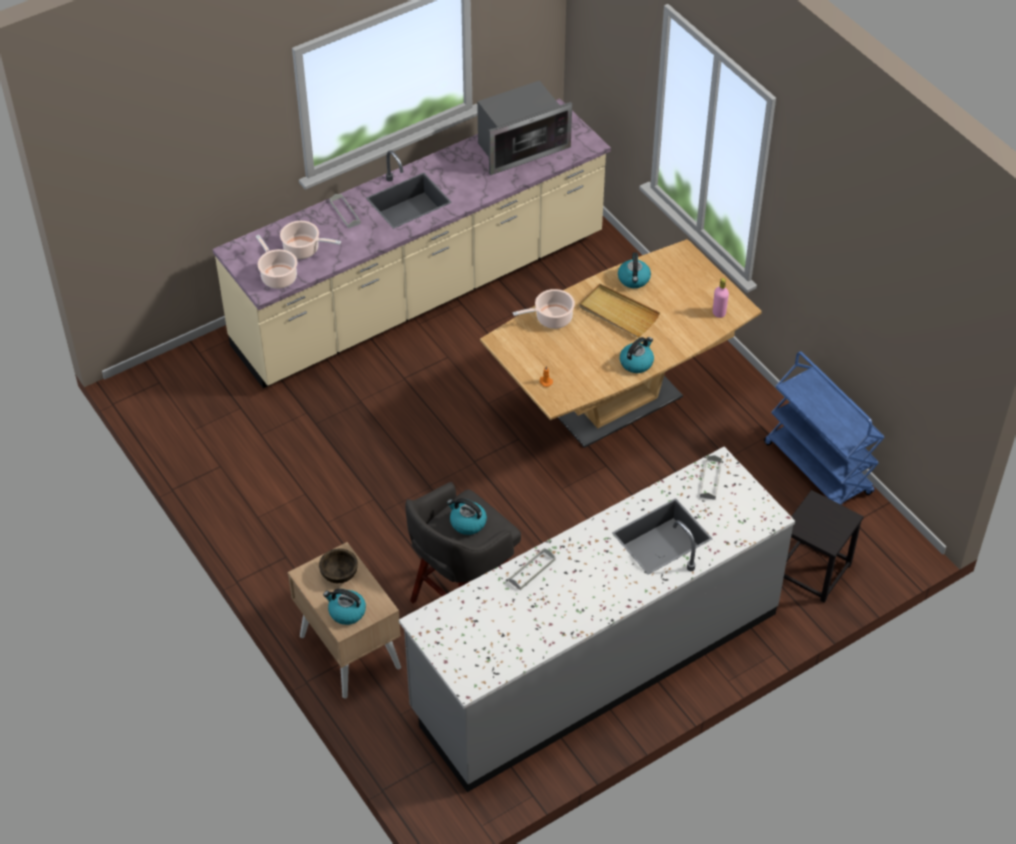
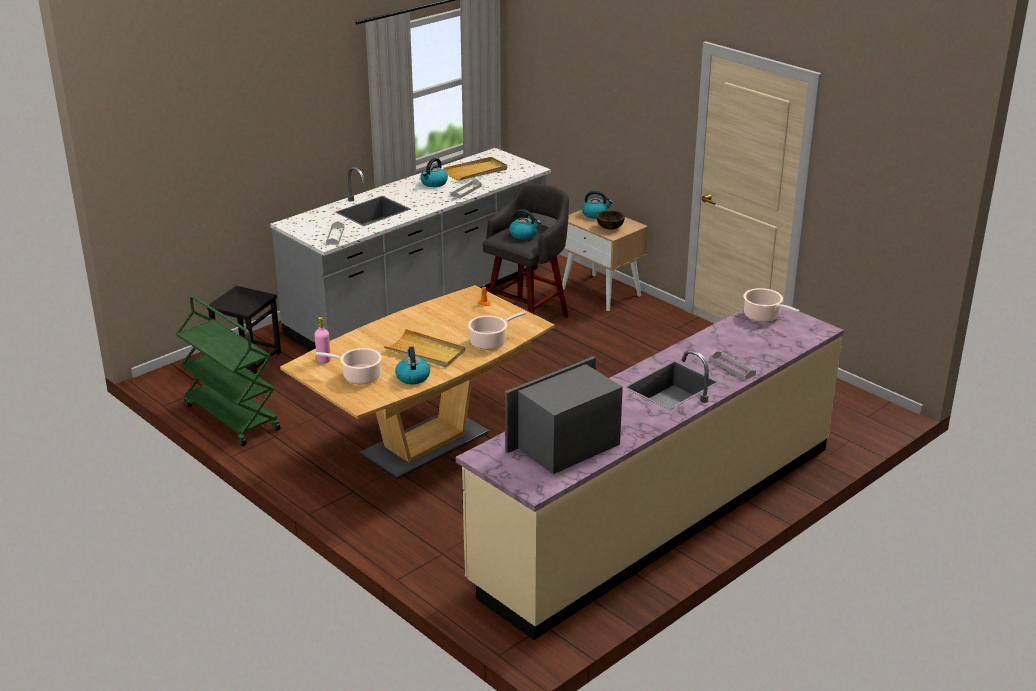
camera: 170 degrees right, 20 degrees down
cooking pot [280,221,341,259] -> cooking pot moved to [316,348,382,384]
kettle [620,337,654,373] -> kettle moved to [421,158,448,187]
blue cart [764,351,885,505] -> green cart [176,296,281,446]
none -> beige tray [443,157,507,181]

